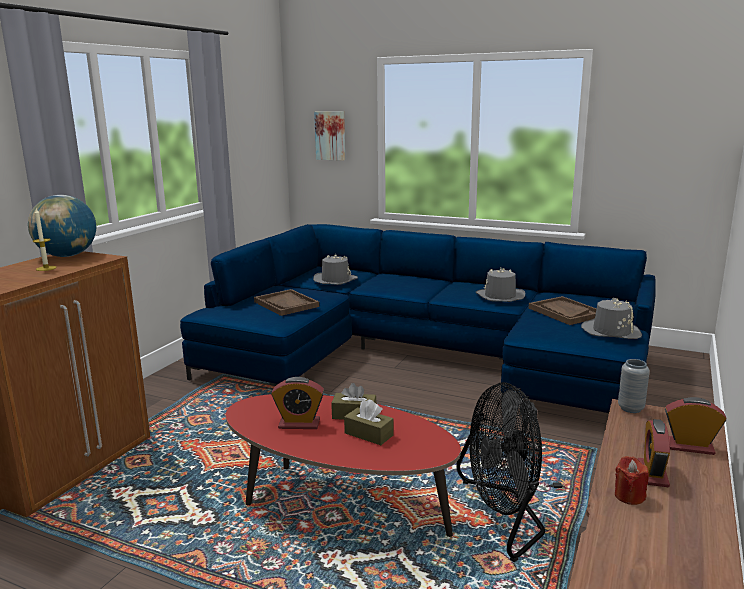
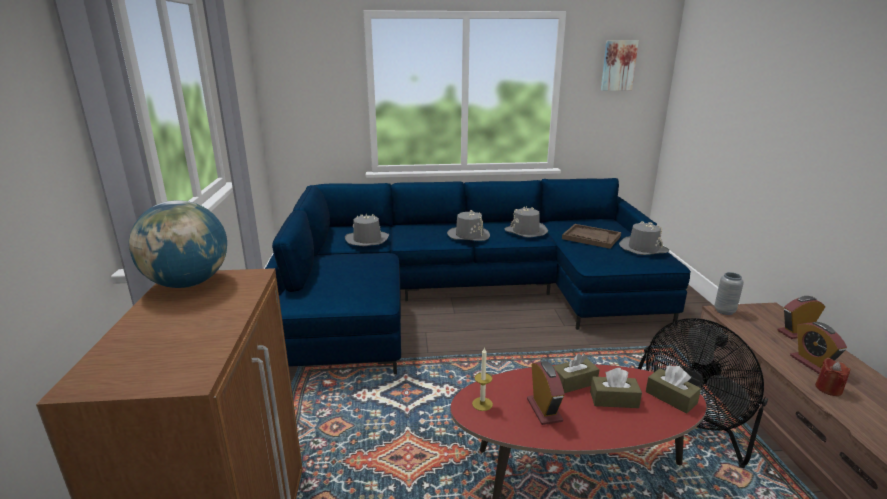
camera: 30 degrees left, 5 degrees up
candle [33,209,57,271] -> candle moved to [472,347,493,411]
brown tray [254,289,319,316] -> none
alarm clock [271,377,324,429] -> alarm clock turned 75 degrees counterclockwise [527,361,565,425]
picture [314,111,345,161] -> picture moved to [601,40,639,91]
none -> grey hat [447,210,490,241]
none -> brown tissue box [646,366,701,414]

